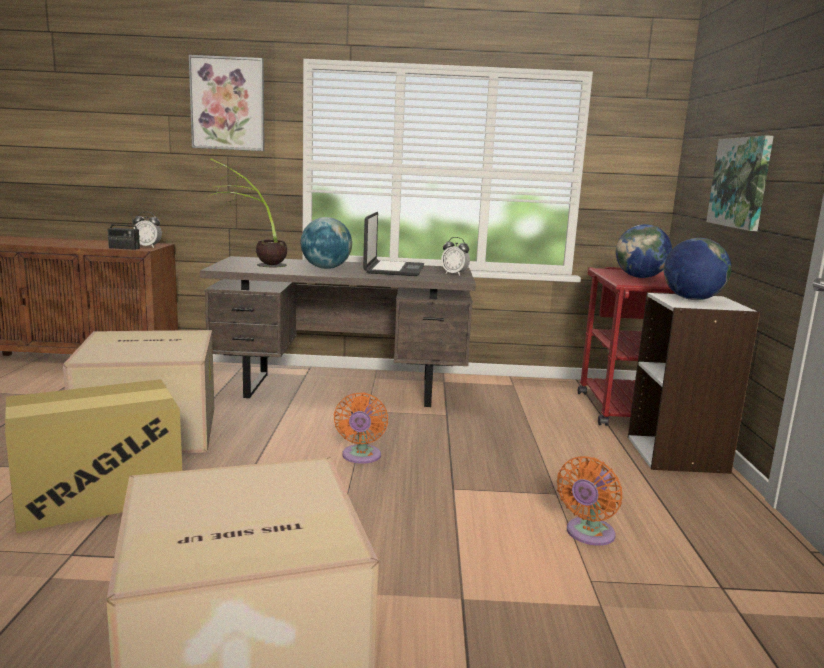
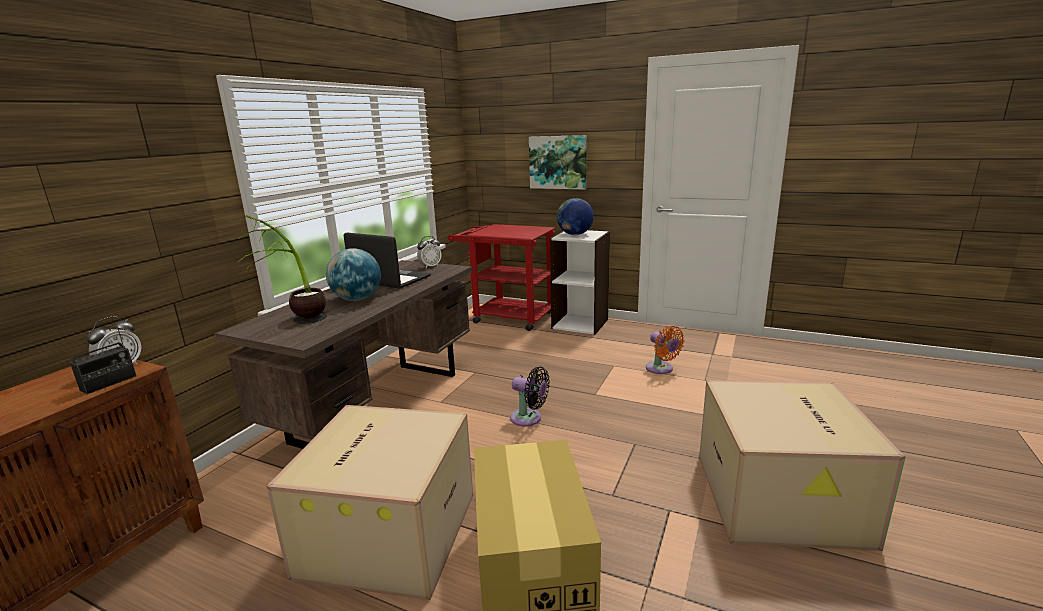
camera: 65 degrees left, 5 degrees up
picture [189,55,265,151] -> none
orange fan [333,392,388,464] -> black fan [510,367,550,426]
globe [616,224,672,278] -> none

